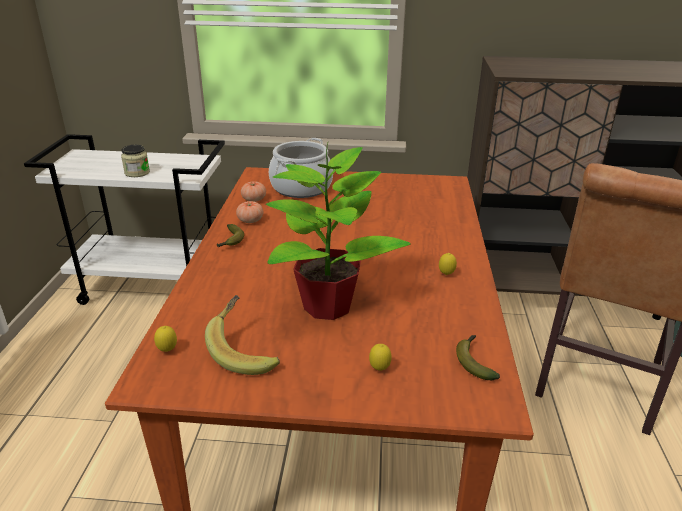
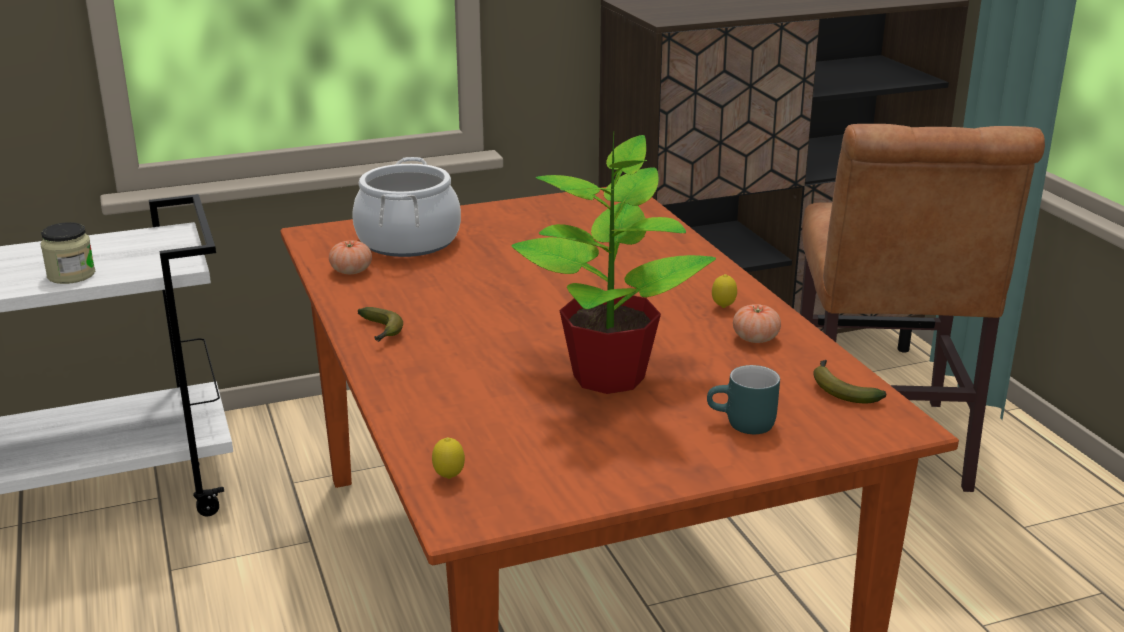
camera: 25 degrees left, 5 degrees down
banana [205,295,280,375] -> none
tomato [236,201,263,223] -> tomato moved to [733,304,781,343]
lemon [369,344,392,371] -> turquoise mug [707,365,780,434]

